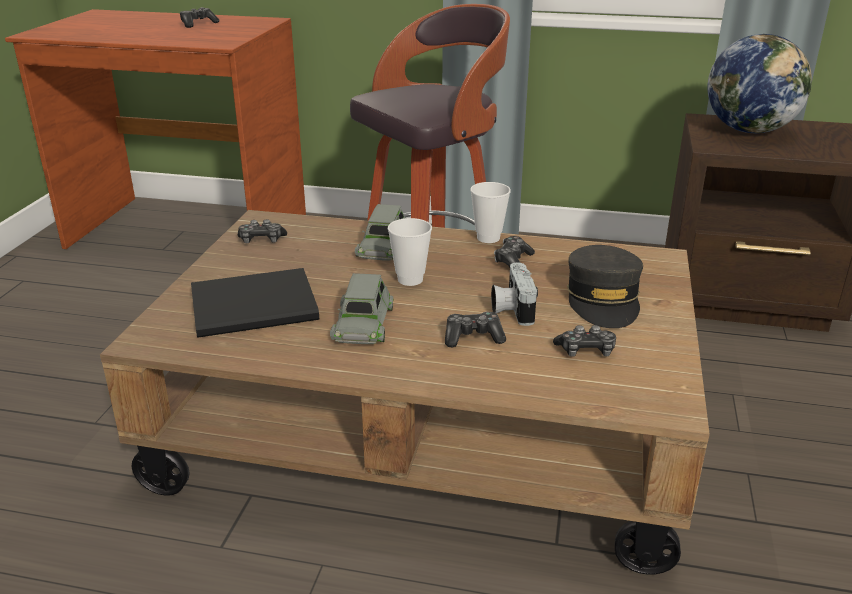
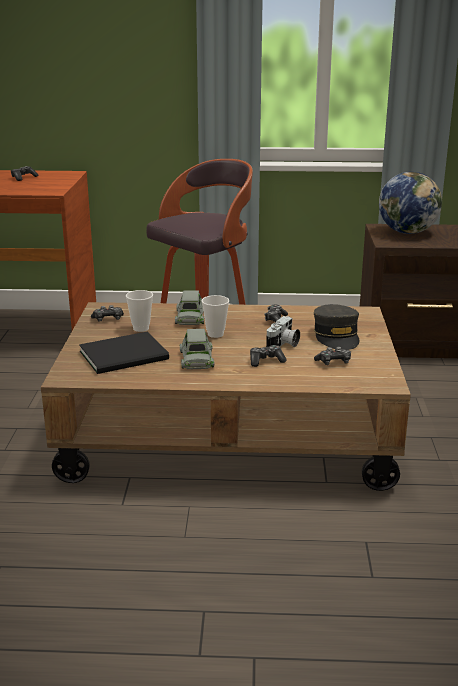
camera: 10 degrees left, 5 degrees down
cup [470,182,511,243] -> cup moved to [126,290,153,332]
camera [491,262,538,326] -> camera turned 135 degrees counterclockwise [266,316,300,347]

